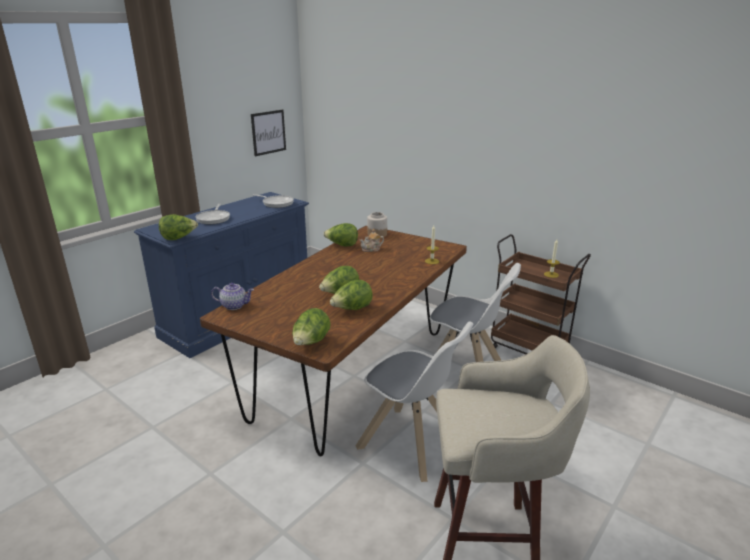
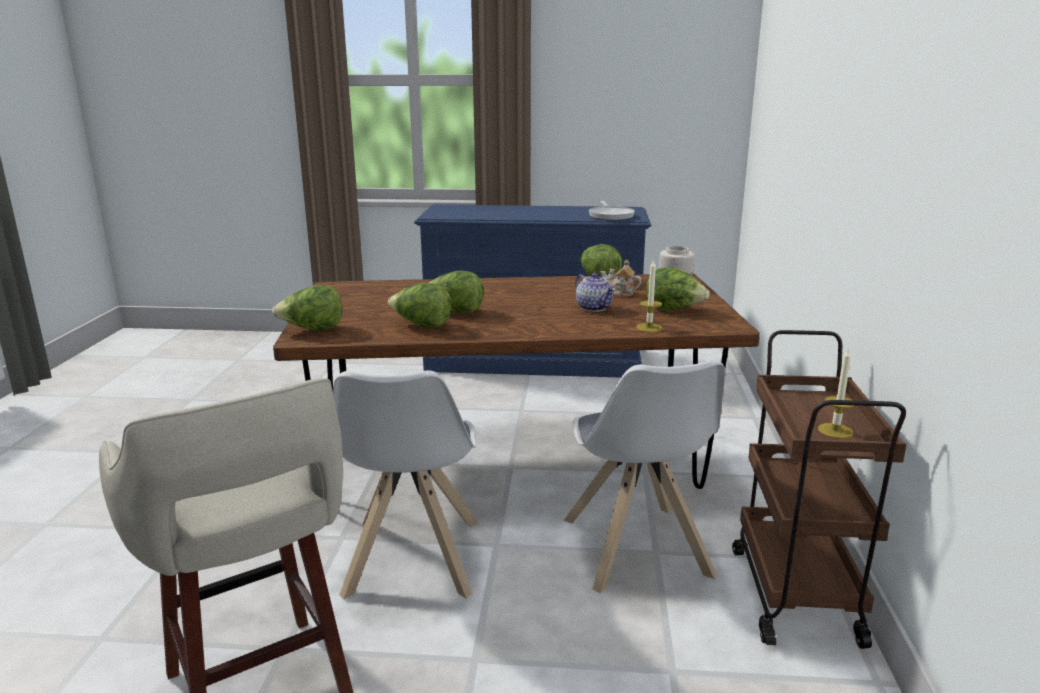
camera: 55 degrees right, 5 degrees down
lettuce [159,214,198,240] -> lettuce moved to [646,267,710,310]
frying pan [195,204,230,224] -> none
teapot [211,283,254,310] -> teapot moved to [575,273,615,312]
picture [251,110,286,156] -> none

